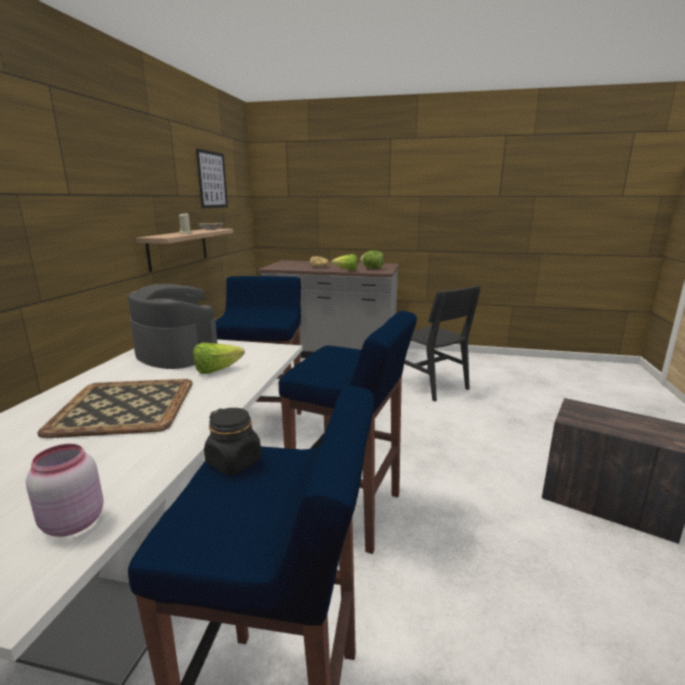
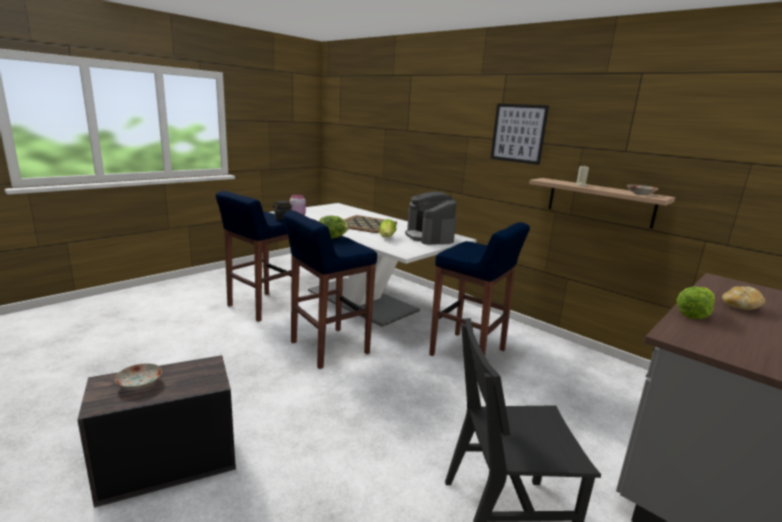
camera: 120 degrees right, 0 degrees up
coffee machine [128,284,218,369] -> coffee machine turned 90 degrees clockwise [405,192,457,245]
picture [196,149,228,208] -> picture moved to [490,104,549,165]
lettuce [360,250,384,269] -> lettuce moved to [318,216,349,239]
none -> plate [114,363,162,390]

